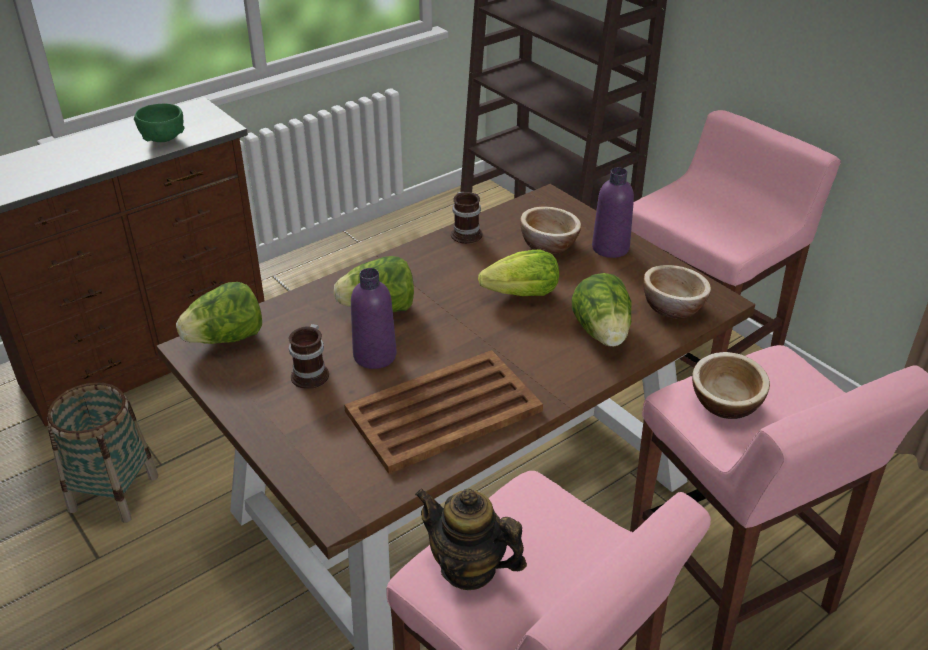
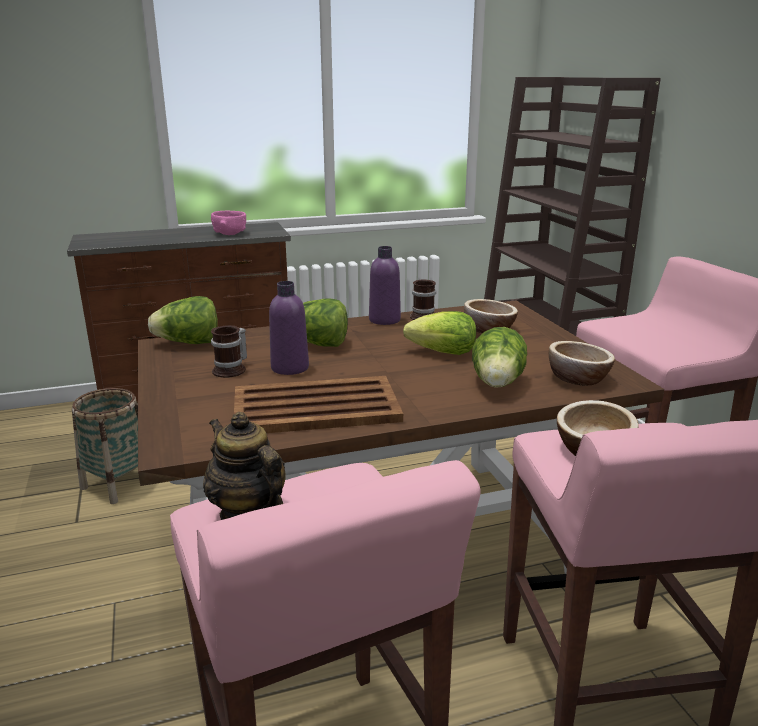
camera: 20 degrees right, 15 degrees down
green bowl [134,104,185,142] -> pink bowl [211,211,246,235]
purple bottle [592,167,634,258] -> purple bottle moved to [369,246,401,325]

